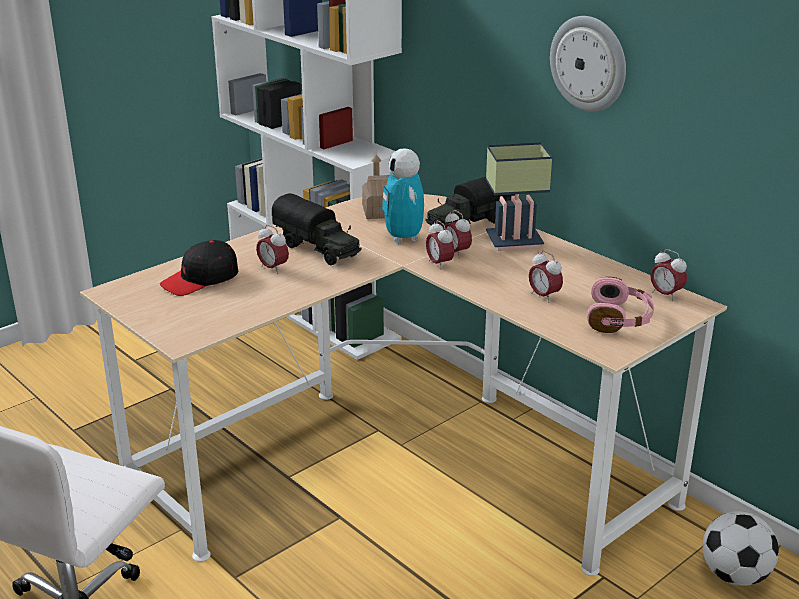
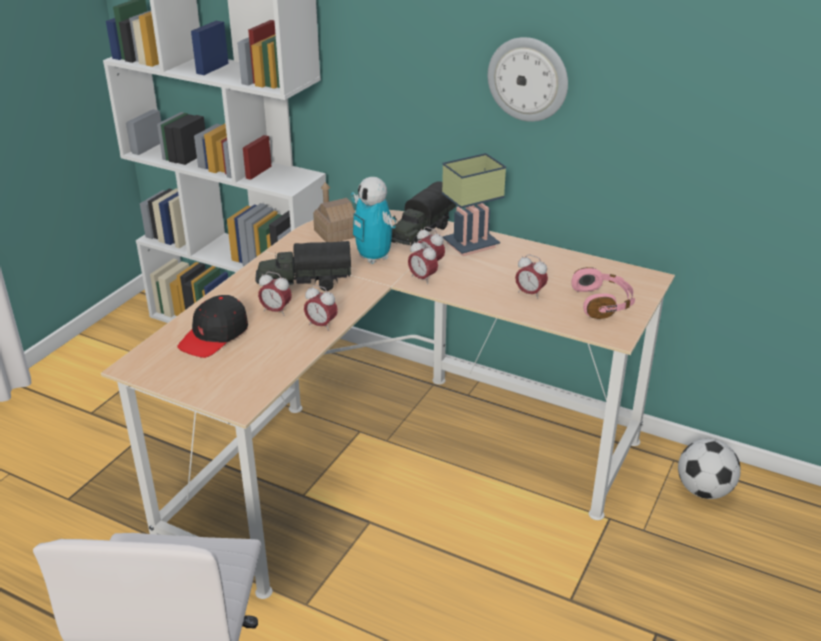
camera: 20 degrees left, 5 degrees up
toy truck [271,193,361,265] -> toy truck turned 150 degrees clockwise [255,241,351,291]
alarm clock [650,249,687,301] -> alarm clock moved to [304,285,338,331]

